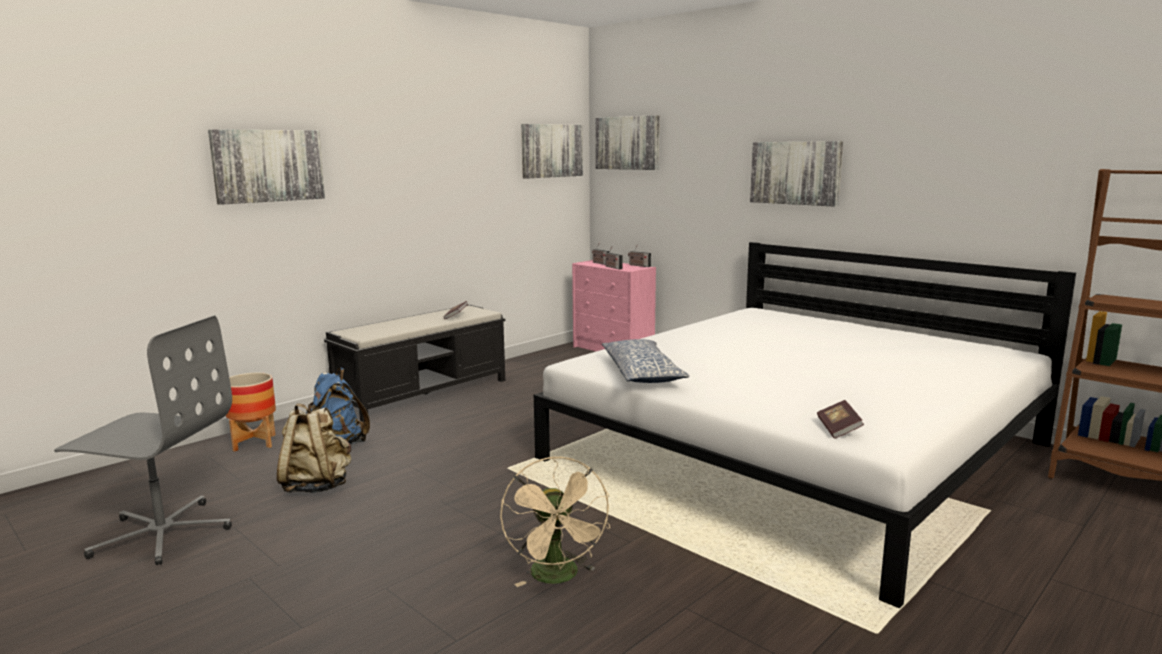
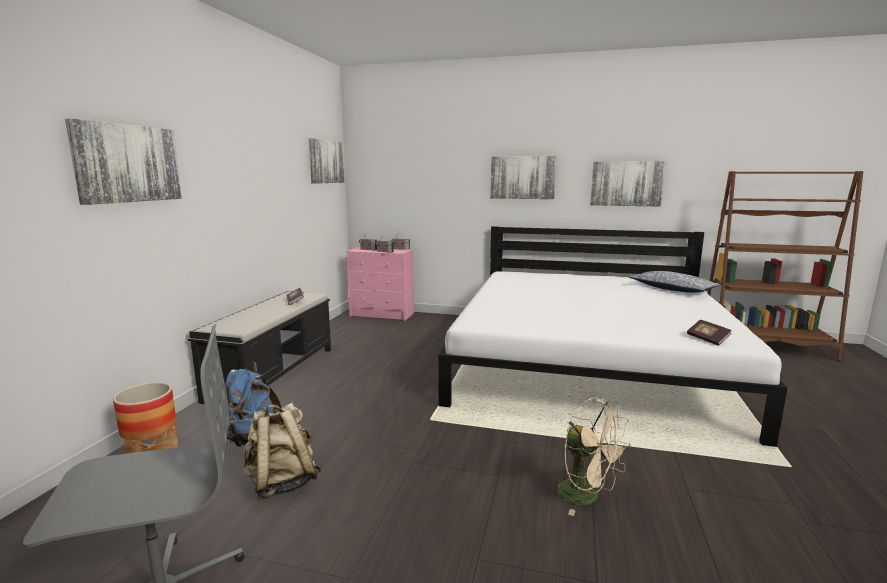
camera: 30 degrees left, 0 degrees up
picture [595,115,659,170] -> picture moved to [590,161,666,206]
pillow [602,339,689,383] -> pillow moved to [629,271,720,293]

